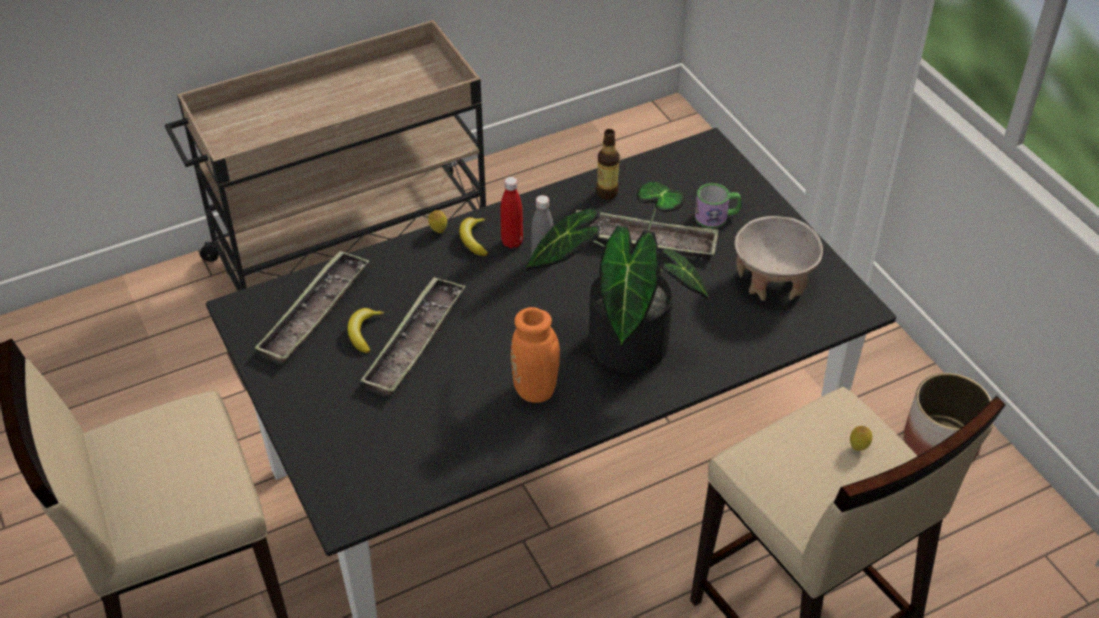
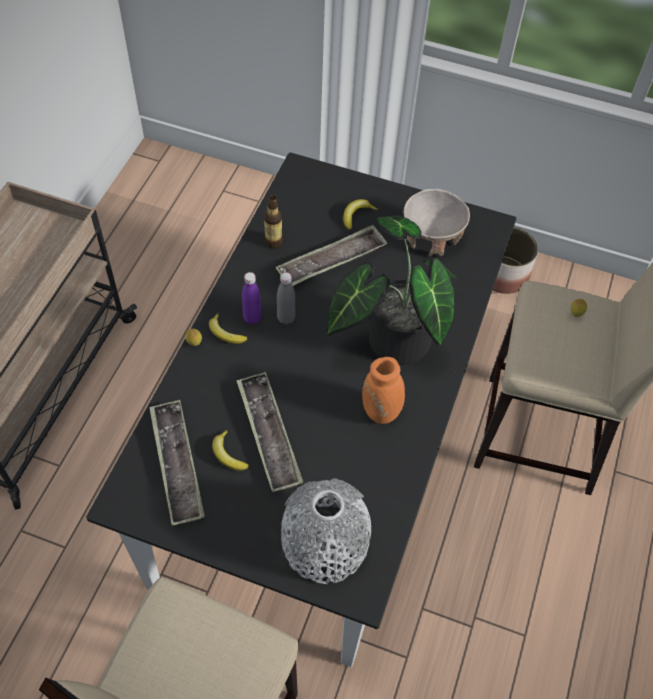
camera: 45 degrees left, 10 degrees up
red bottle [500,177,523,248] -> purple bottle [242,272,261,324]
mug [695,183,742,228] -> banana [343,199,378,230]
none -> grey vase [281,478,371,584]

